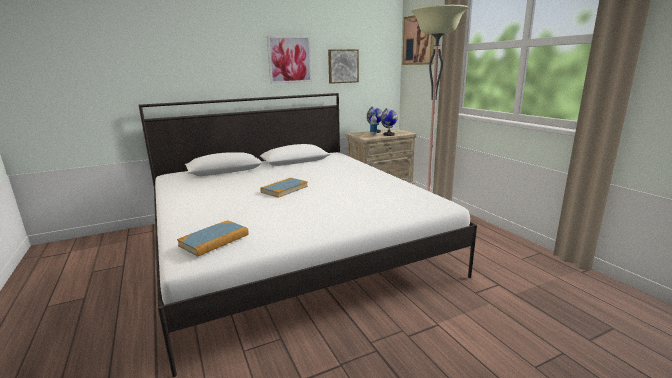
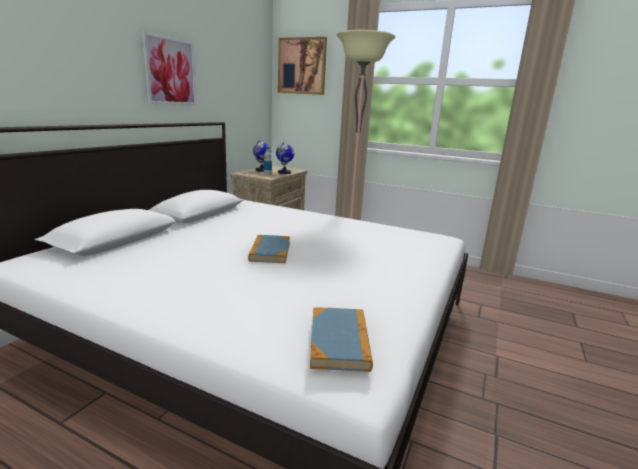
camera: 40 degrees left, 0 degrees up
picture [328,49,359,84] -> none

